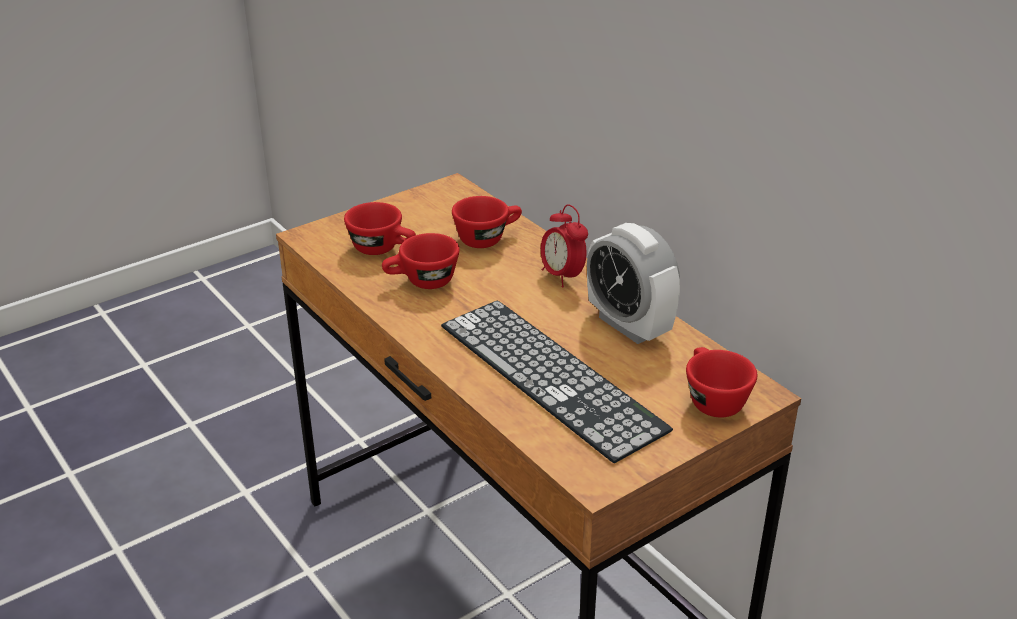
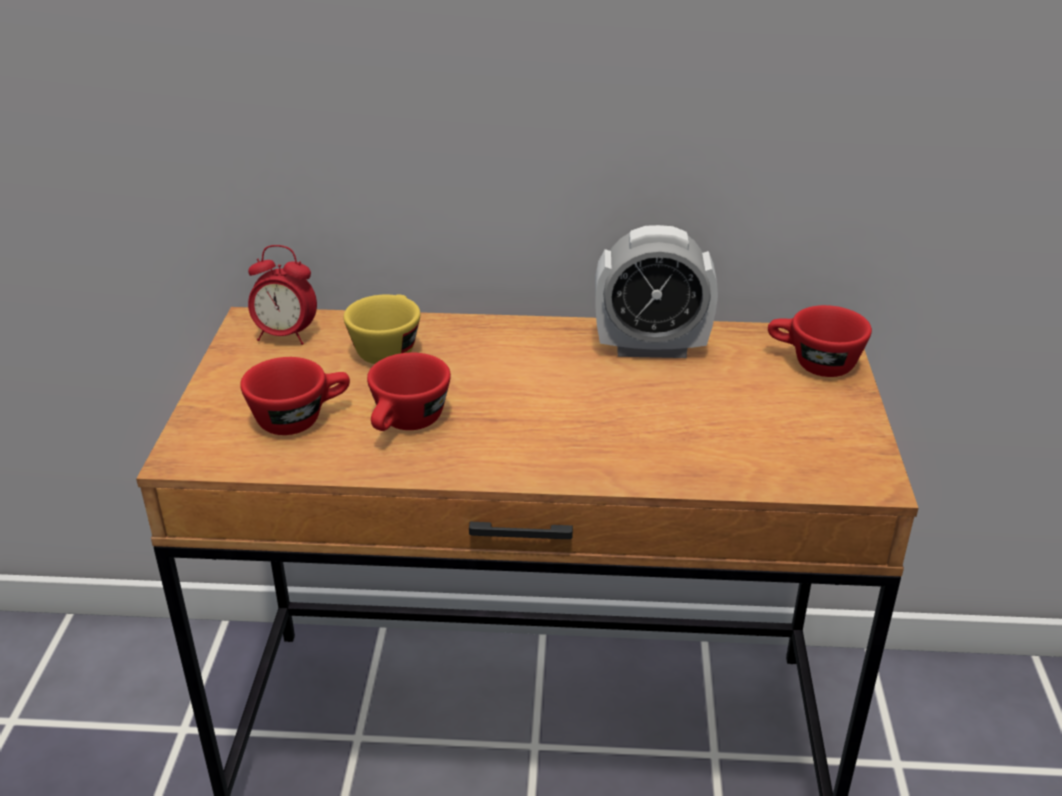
camera: 50 degrees left, 0 degrees up
keyboard [441,300,673,463] -> none
red cup [452,196,522,248] -> yellow cup [344,294,420,364]
alarm clock [541,204,588,287] -> alarm clock moved to [248,245,317,345]

